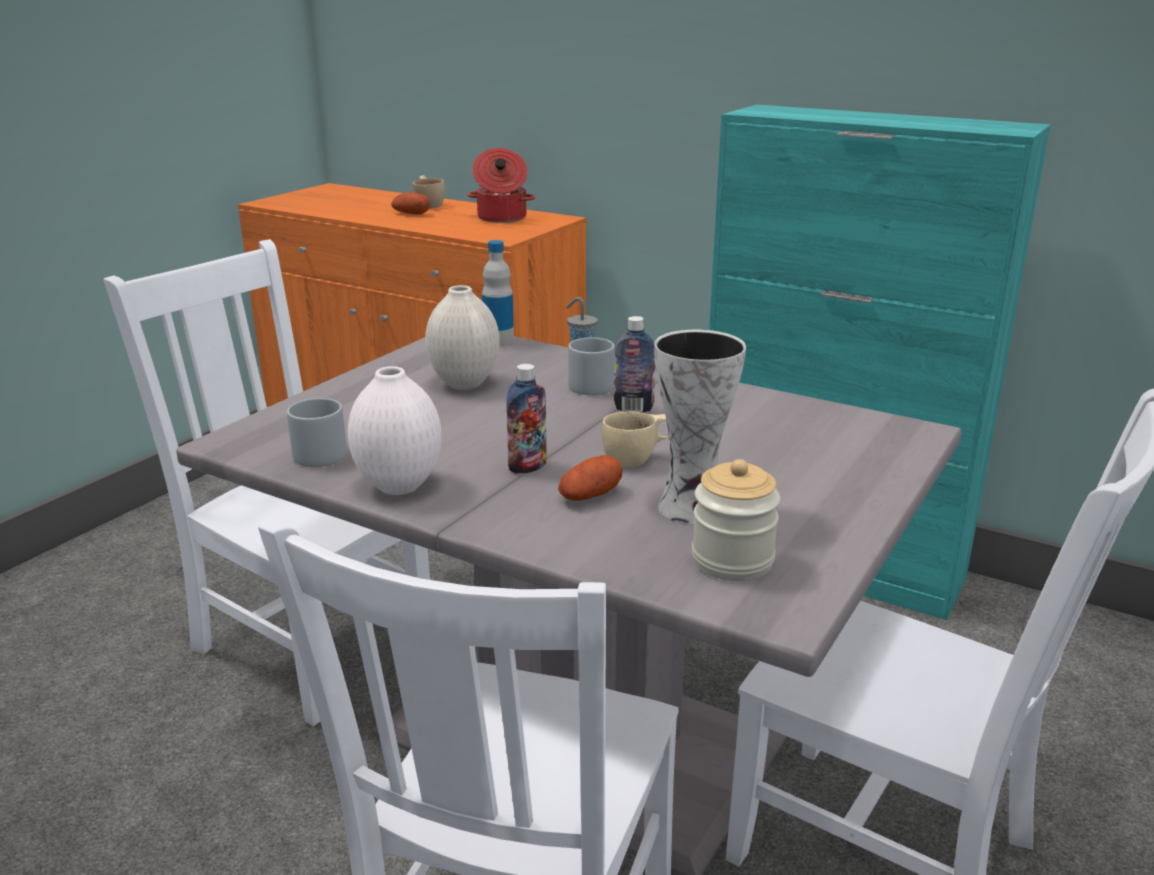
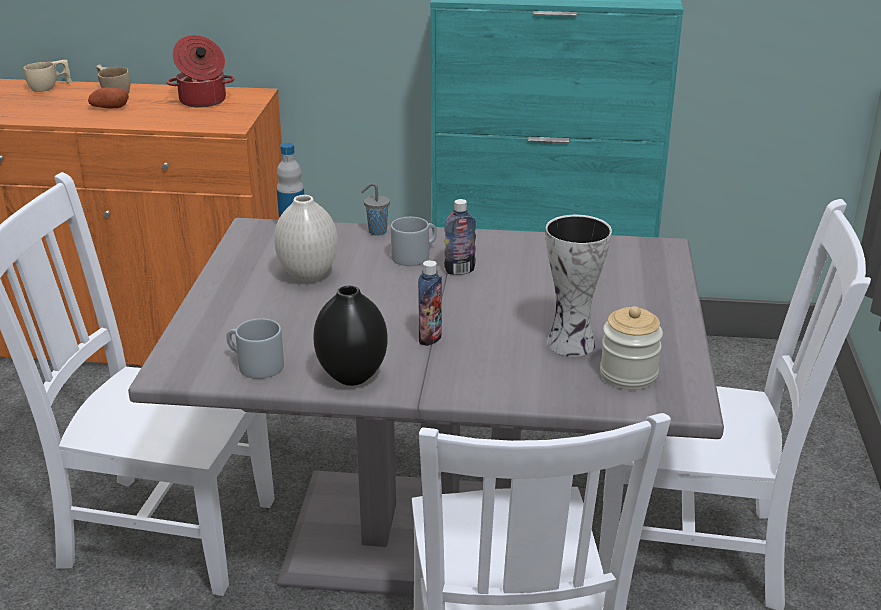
camera: 25 degrees left, 5 degrees up
white vase [348,366,442,495] -> black vase [313,286,388,386]
potato [558,455,623,501] -> none
beige cup [602,411,670,467] -> beige cup moved to [23,60,72,92]

